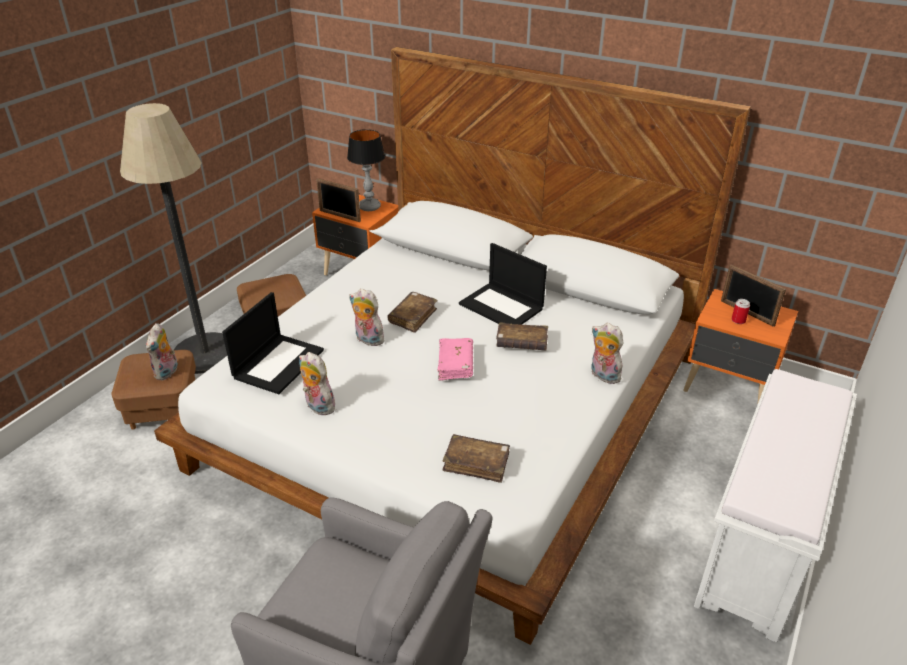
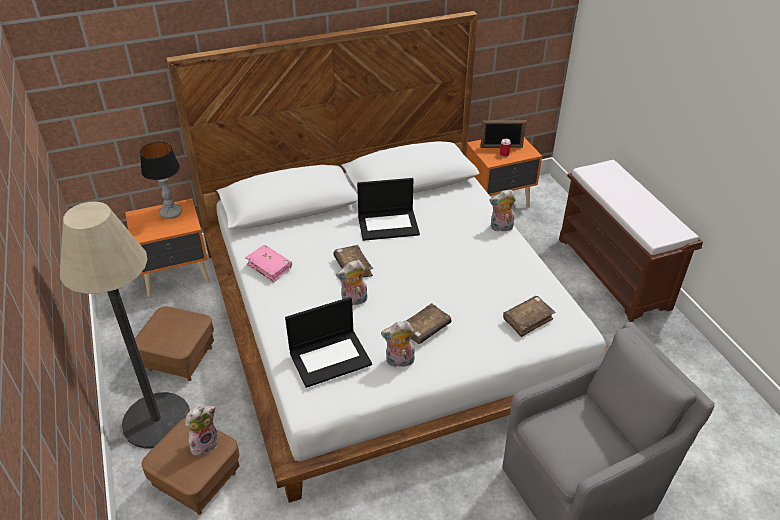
camera: 50 degrees left, 5 degrees up
plush toy [146,323,178,380] -> plush toy turned 90 degrees counterclockwise [185,406,218,455]
laptop [222,292,324,394] -> laptop turned 90 degrees clockwise [285,297,372,388]
picture frame [316,178,361,222] -> none
pink book [438,338,473,381] -> pink book moved to [245,245,292,282]
brown book [496,322,548,351] -> brown book moved to [406,303,451,344]
white bench [694,369,857,643] -> brown bench [559,160,703,322]

